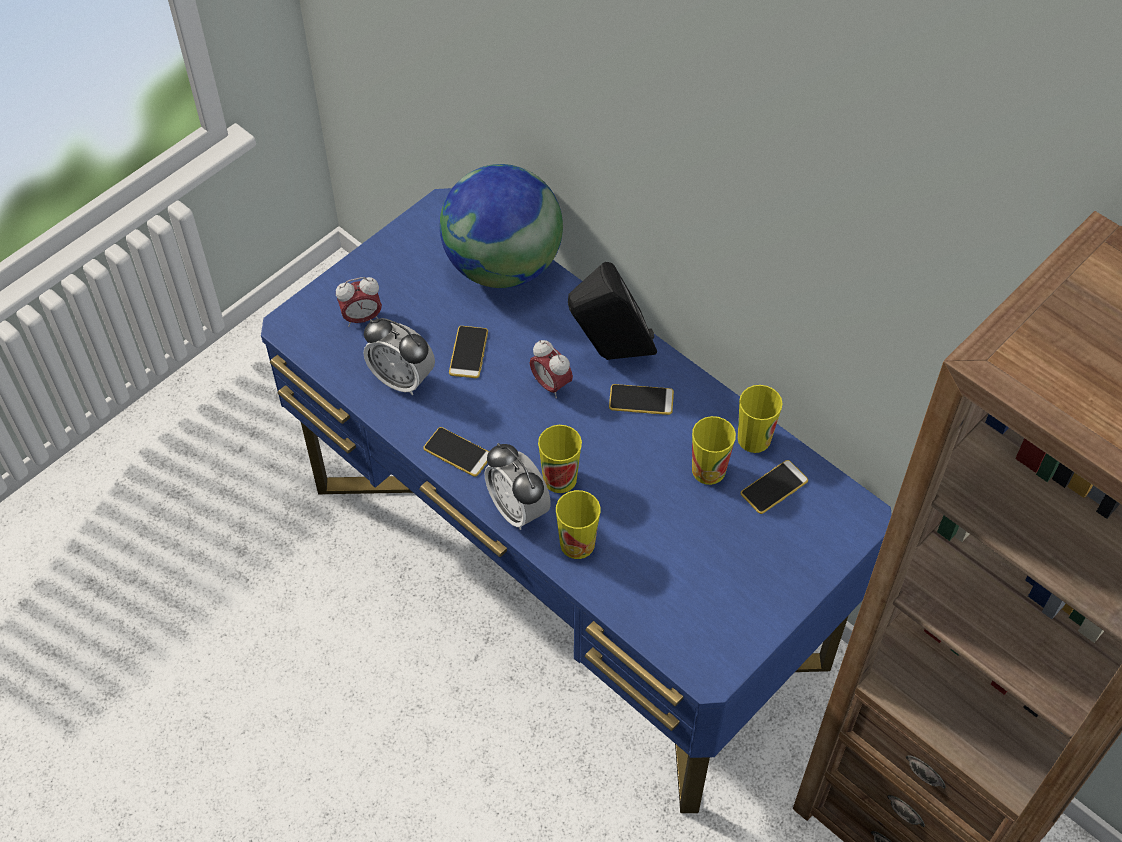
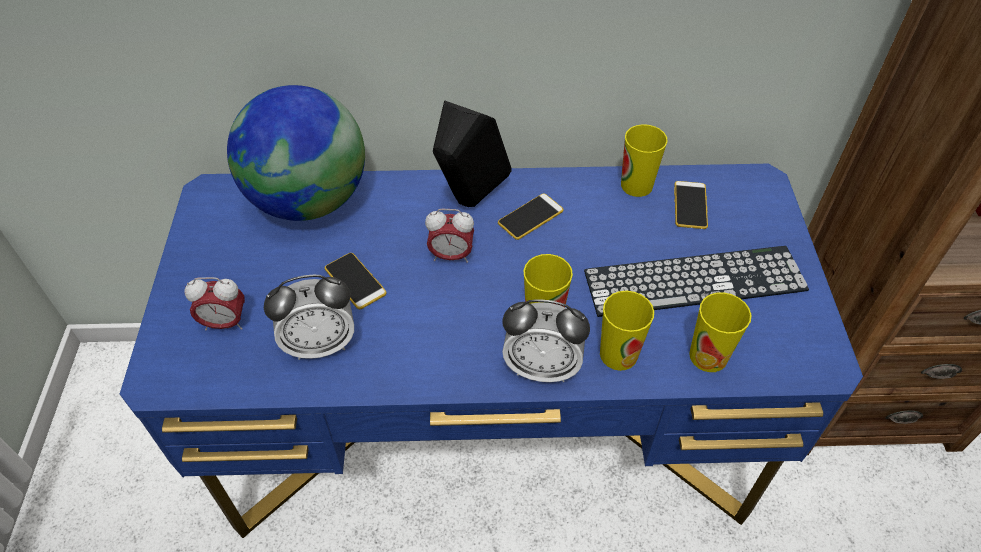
camera: 45 degrees left, 5 degrees down
alarm clock [336,277,382,327] -> alarm clock turned 60 degrees clockwise [184,277,245,330]
phone [423,427,489,477] -> none
cup [692,416,736,485] -> cup moved to [689,292,751,372]
none -> keyboard [584,246,809,317]

